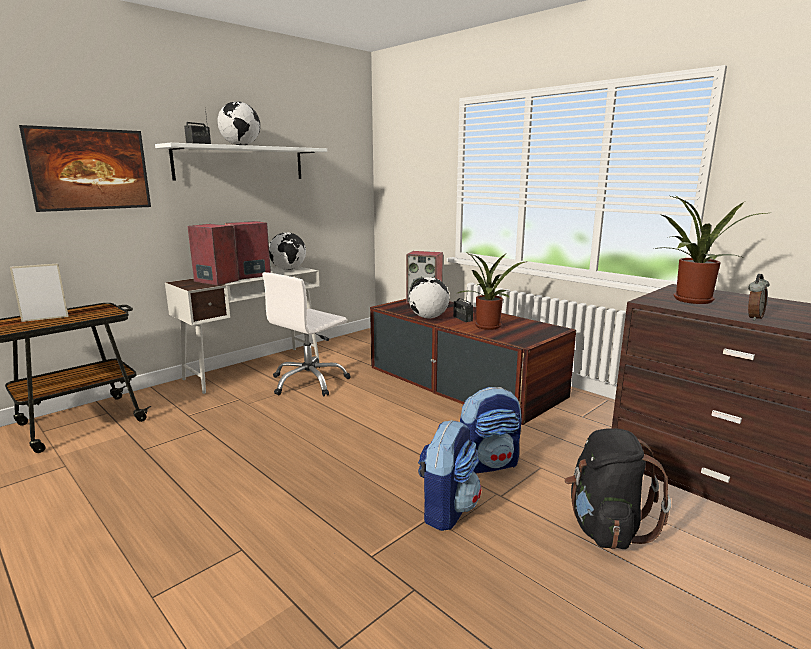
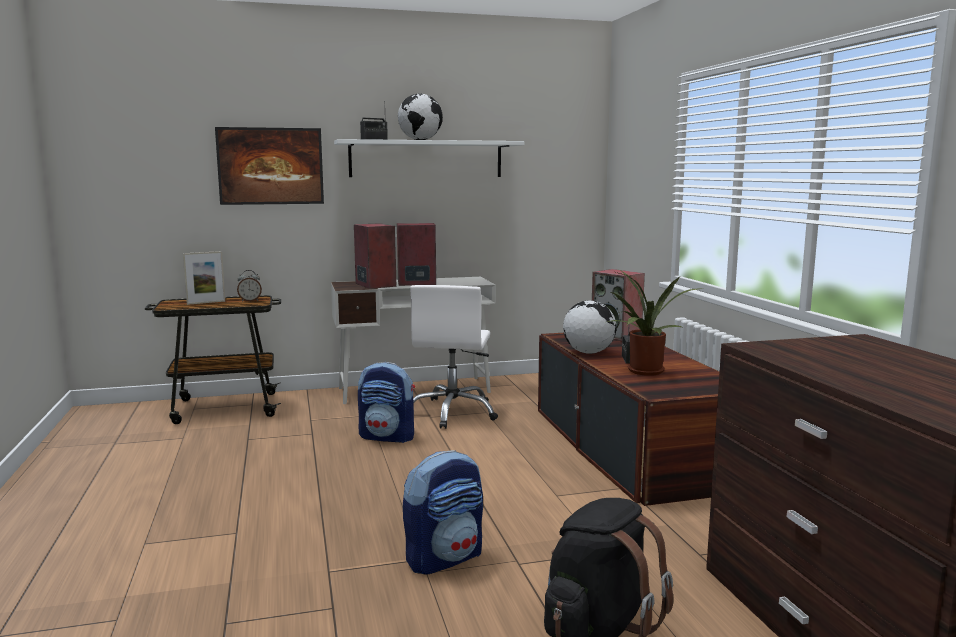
camera: 30 degrees right, 5 degrees down
picture frame [10,263,69,322] -> picture frame turned 150 degrees clockwise [183,251,225,305]
white office chair [262,272,350,396] -> white office chair turned 60 degrees counterclockwise [410,285,498,429]
globe [269,232,306,270] -> none
backpack [460,387,521,473] -> backpack moved to [358,362,415,443]
potted plant [655,195,767,304] -> none
alarm clock [748,274,769,321] -> alarm clock moved to [237,270,262,302]

